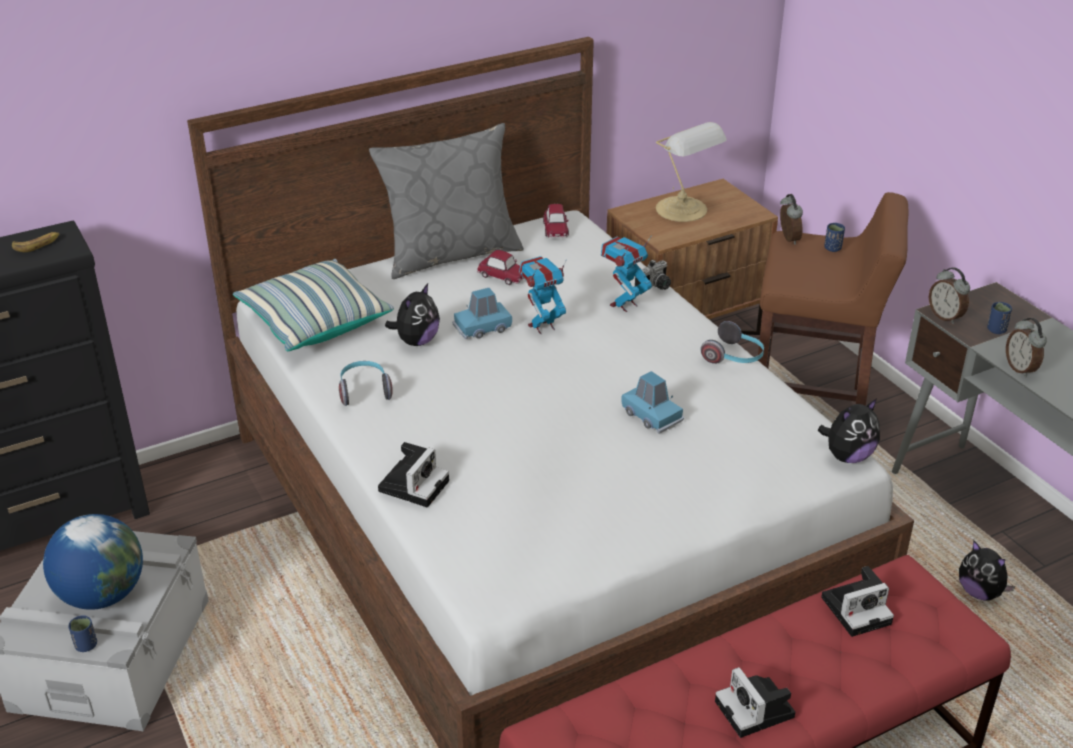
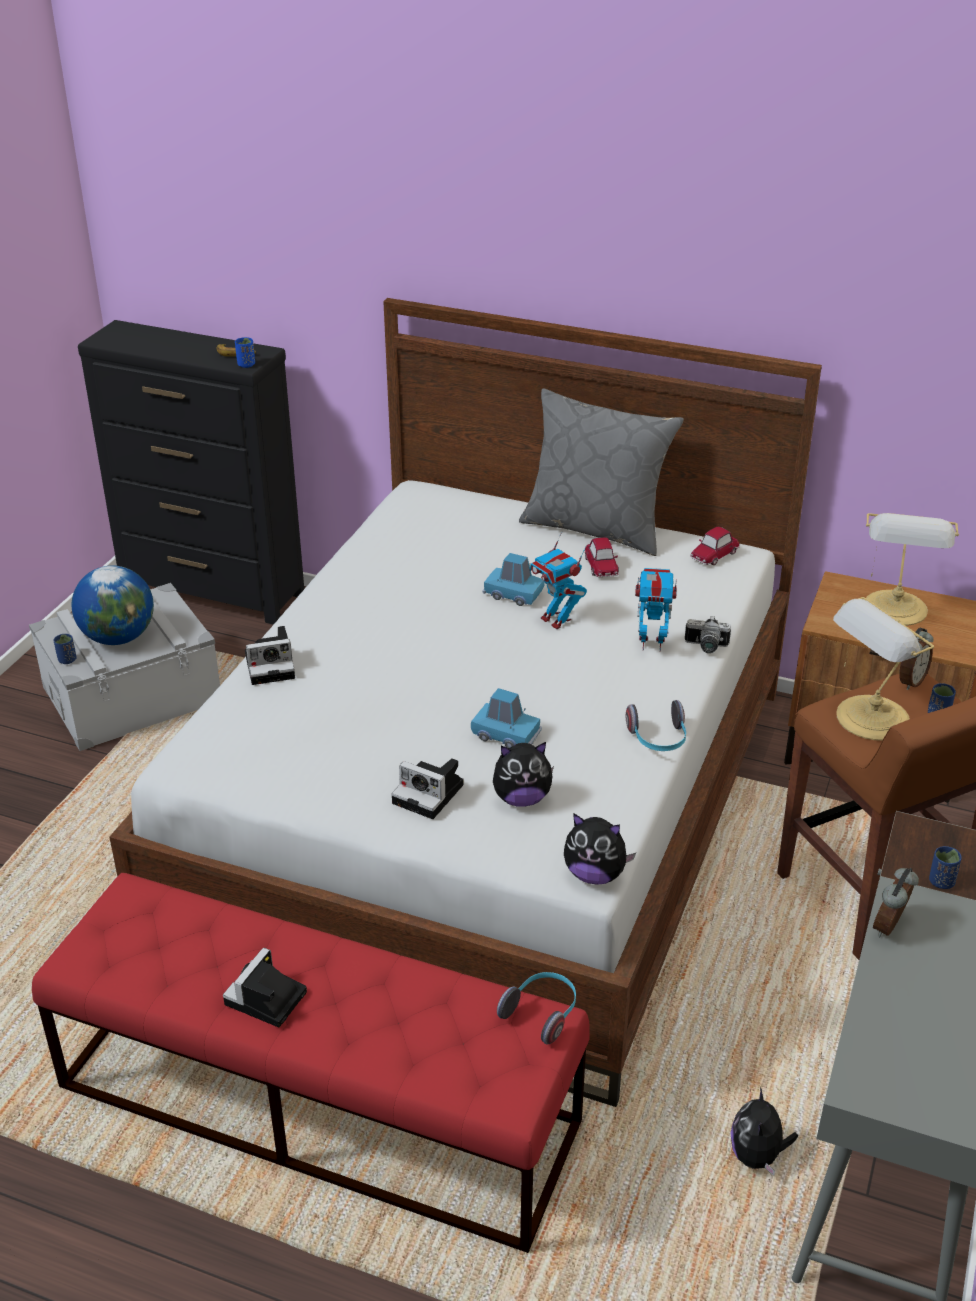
camera: 50 degrees right, 0 degrees up
pillow [233,259,394,351] -> none
headphones [339,361,393,406] -> headphones moved to [497,972,576,1045]
plush toy [385,283,440,346] -> plush toy moved to [493,742,554,807]
toy robot [519,256,567,334] -> toy robot turned 150 degrees counterclockwise [530,531,587,629]
blue toy car [621,371,684,434] -> blue toy car turned 75 degrees counterclockwise [471,688,542,748]
camera [821,566,894,637] -> camera moved to [391,758,464,819]
alarm clock [929,267,970,324] -> none
none -> blue cup [235,337,255,368]
none -> table lamp [833,597,934,741]

